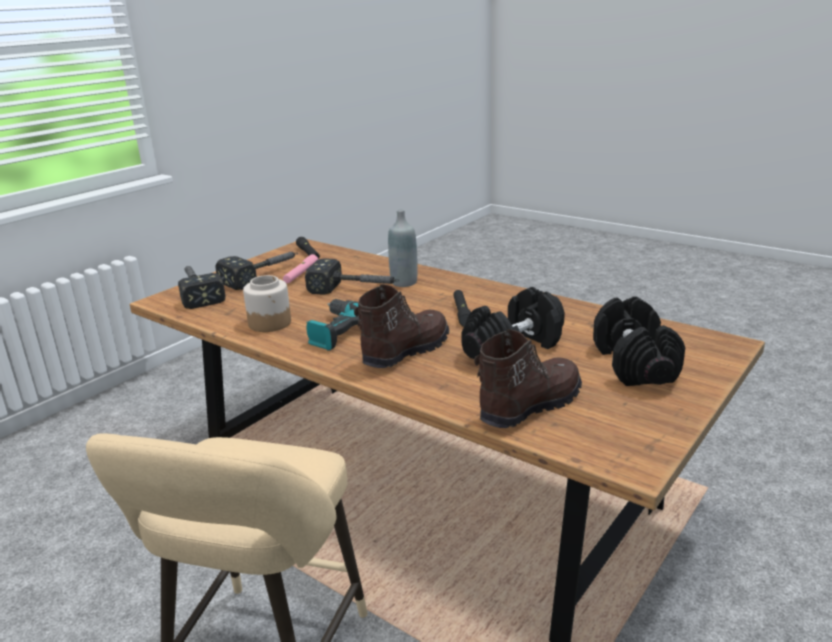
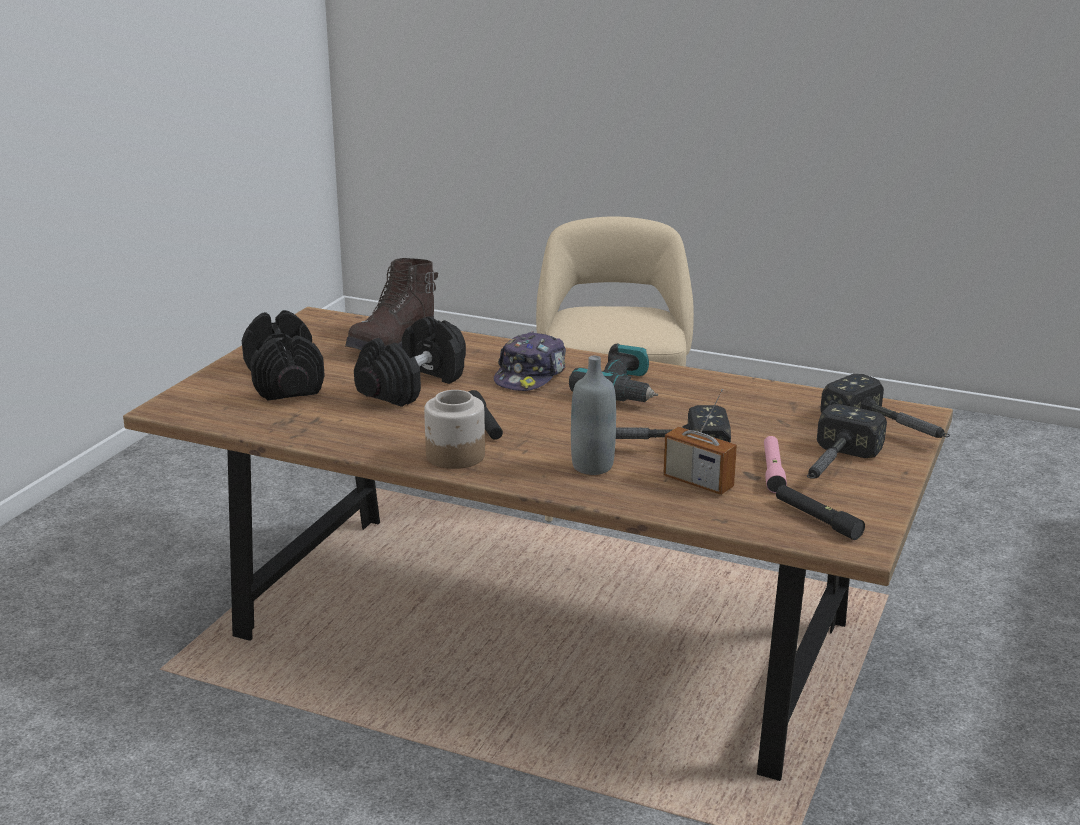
camera: 165 degrees right, 0 degrees up
jar [243,275,291,332] -> jar moved to [424,390,485,469]
brown boot [354,284,449,368] -> cap [494,331,566,391]
none -> radio [663,389,737,495]

